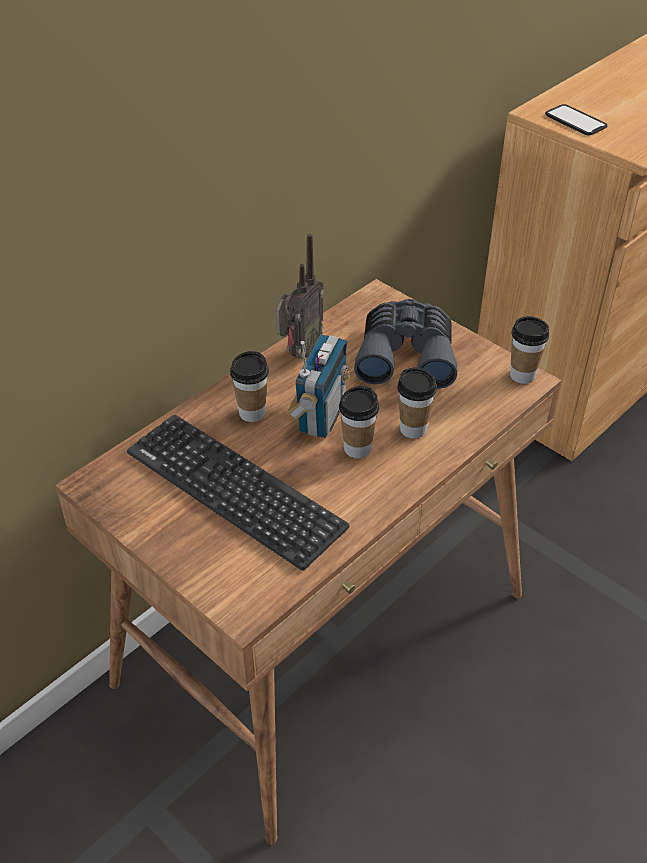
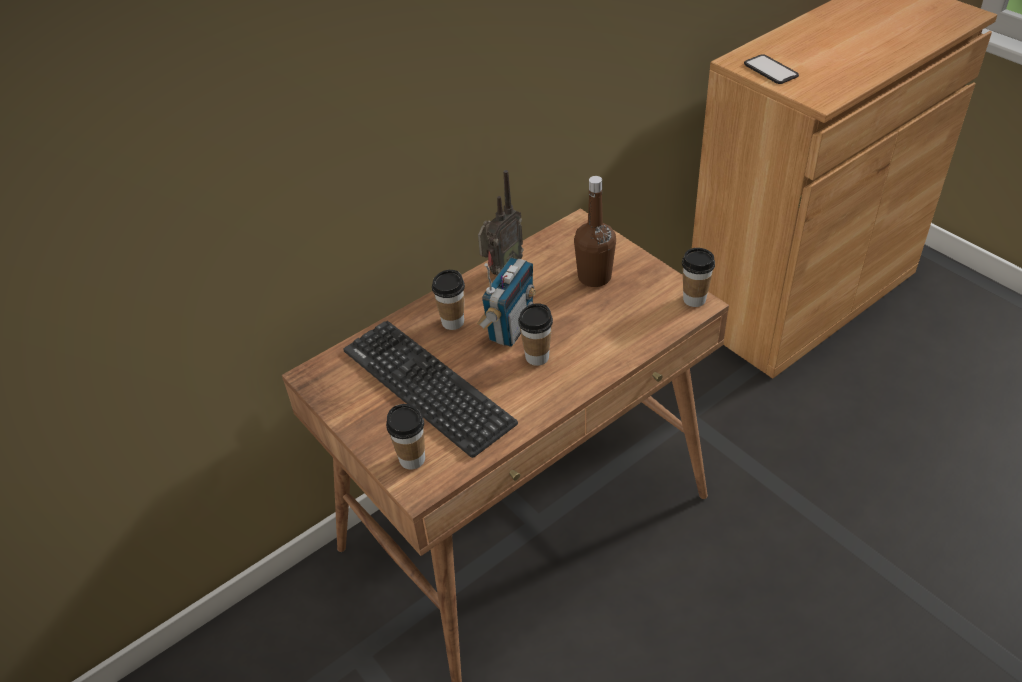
camera: 10 degrees right, 0 degrees up
grey binoculars [354,299,457,389] -> brown bottle [574,176,616,287]
cup [397,367,437,439] -> cup moved to [386,404,425,470]

